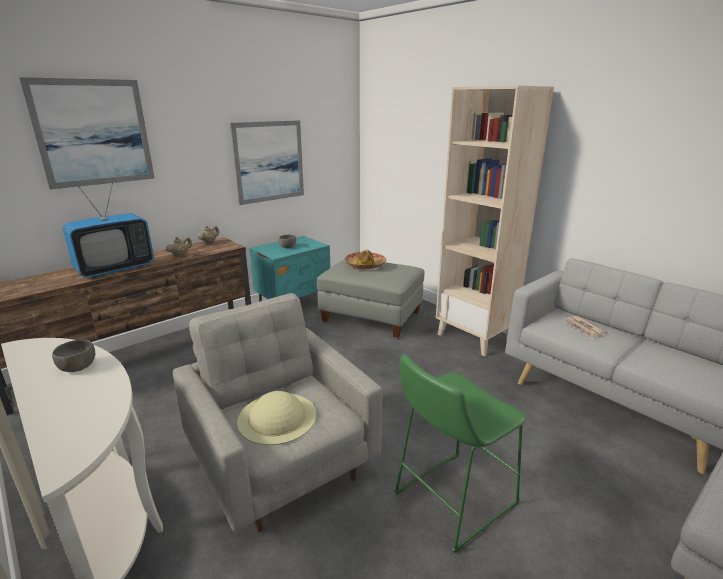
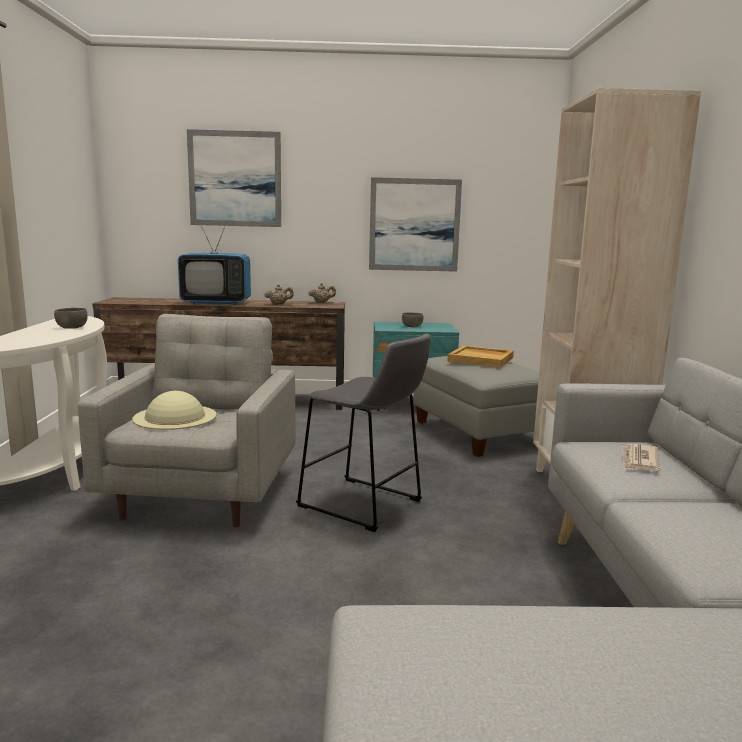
camera: 40 degrees right, 10 degrees down
hat [345,249,387,269] -> beige tray [447,345,514,368]
green stool [394,354,526,553] -> none
none -> grey stool [296,334,431,532]

